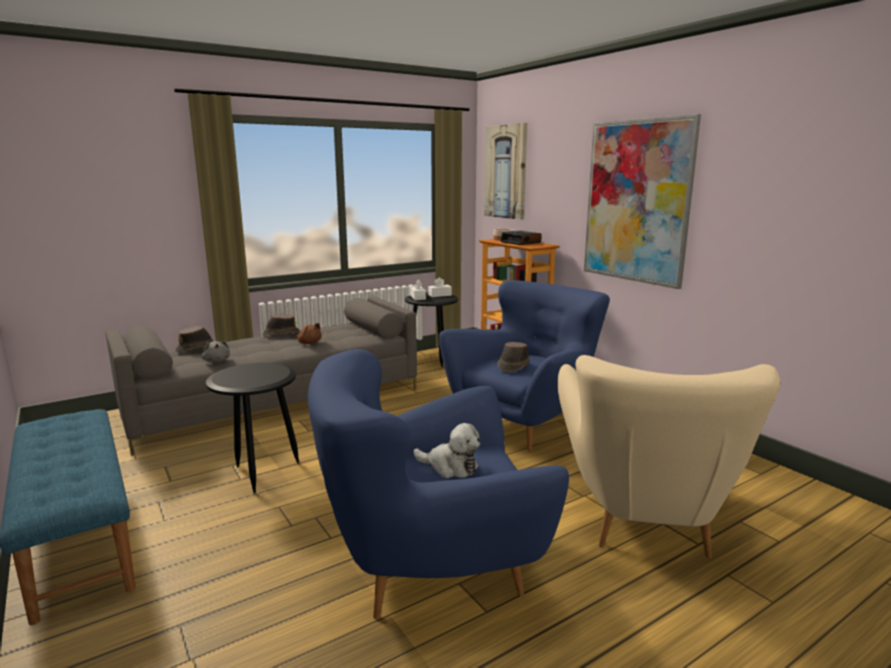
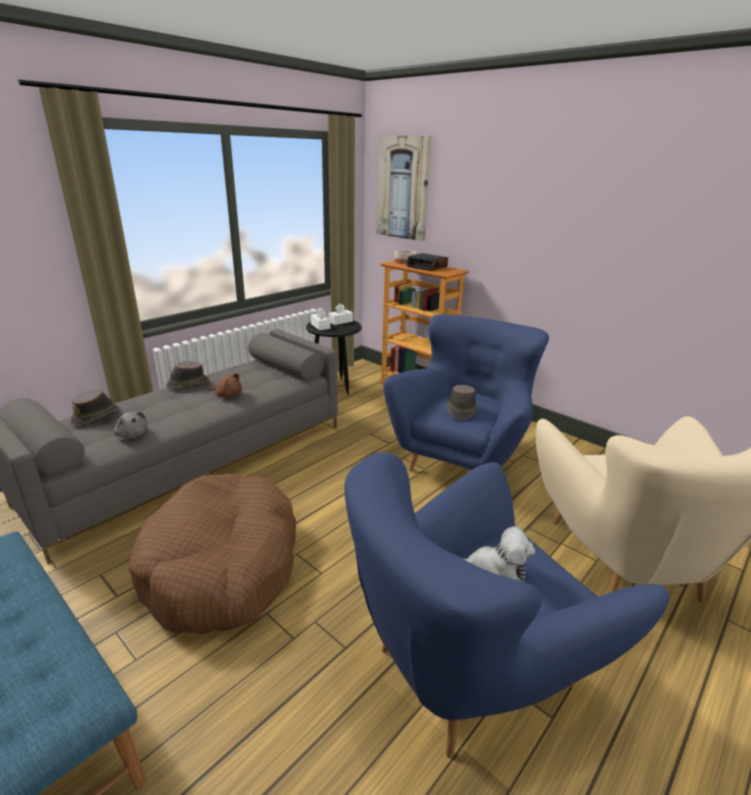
camera: 15 degrees left, 10 degrees up
black side table [206,363,299,493] -> brown dog bed [129,474,296,634]
picture [584,114,701,289] -> none

